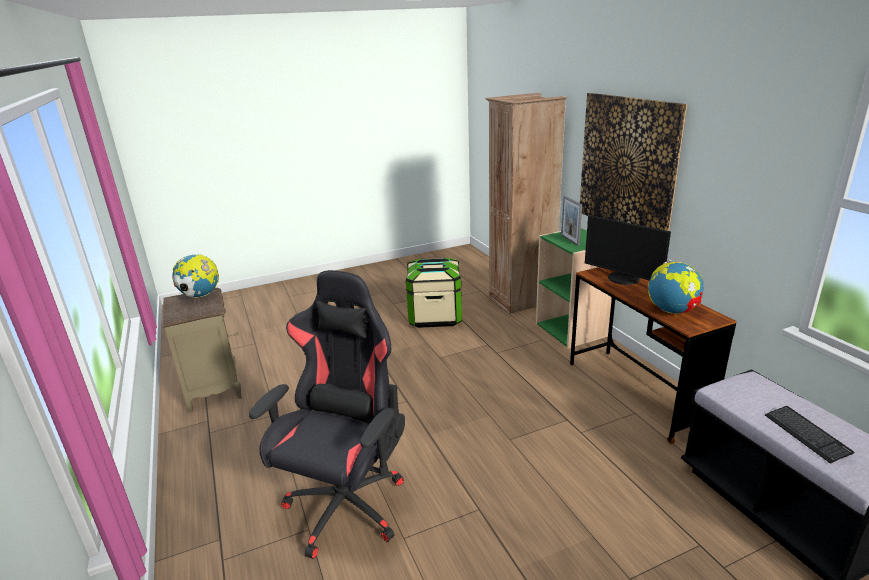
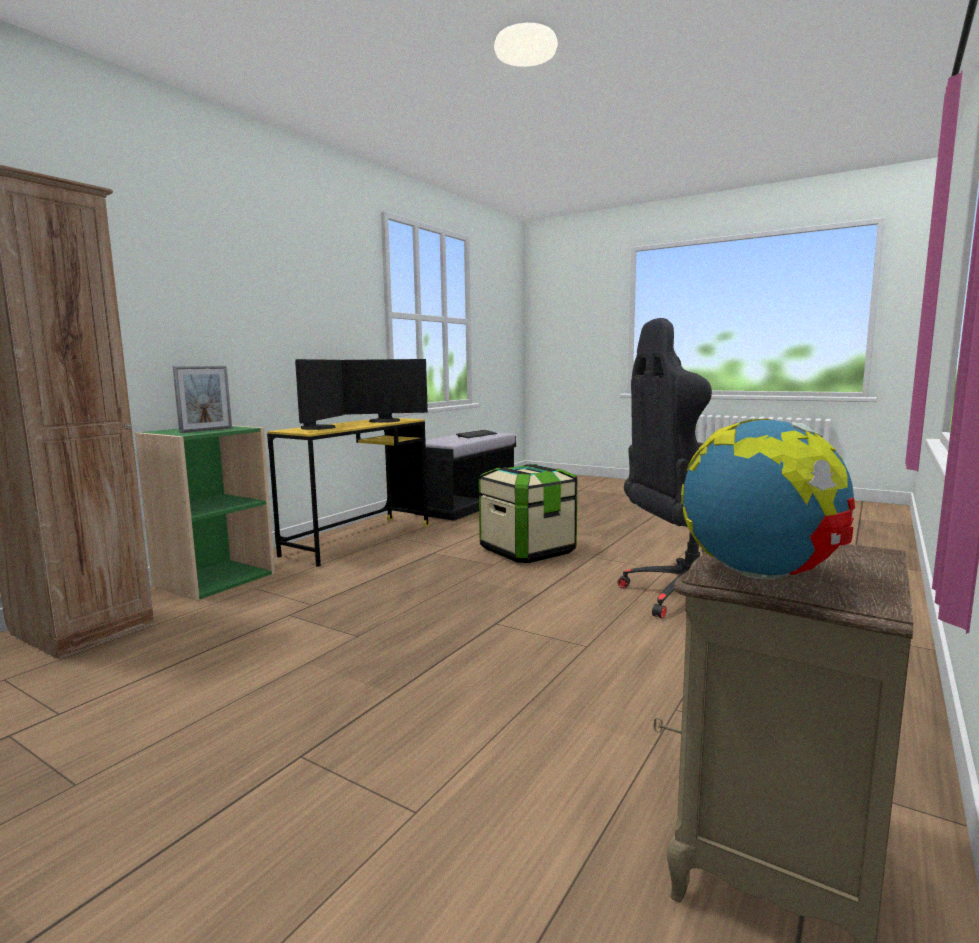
camera: 125 degrees left, 15 degrees down
storage box [406,258,462,328] -> storage box moved to [479,464,577,563]
brown desk [570,267,737,444] -> yellow desk [267,418,429,567]
picture [580,93,687,231] -> none
globe [648,260,704,314] -> monitor [341,359,428,423]

